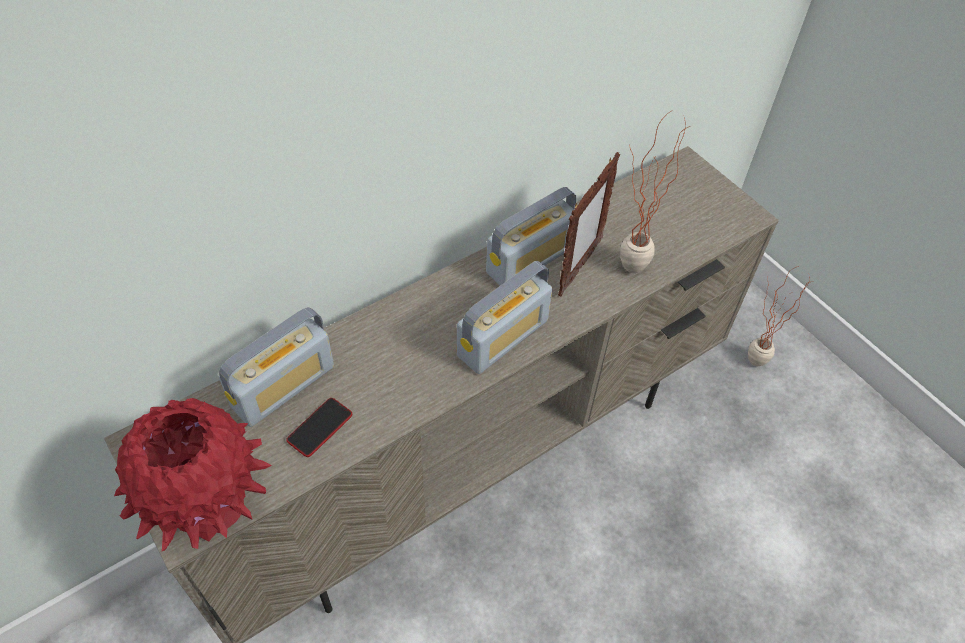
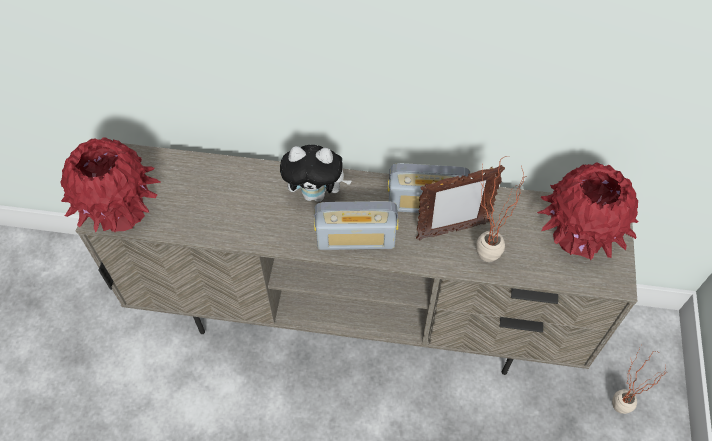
camera: 45 degrees right, 5 degrees up
radio [219,307,334,427] -> none
phone [286,398,352,457] -> none
none -> plush toy [280,145,352,202]
none -> red vase [537,162,638,261]

